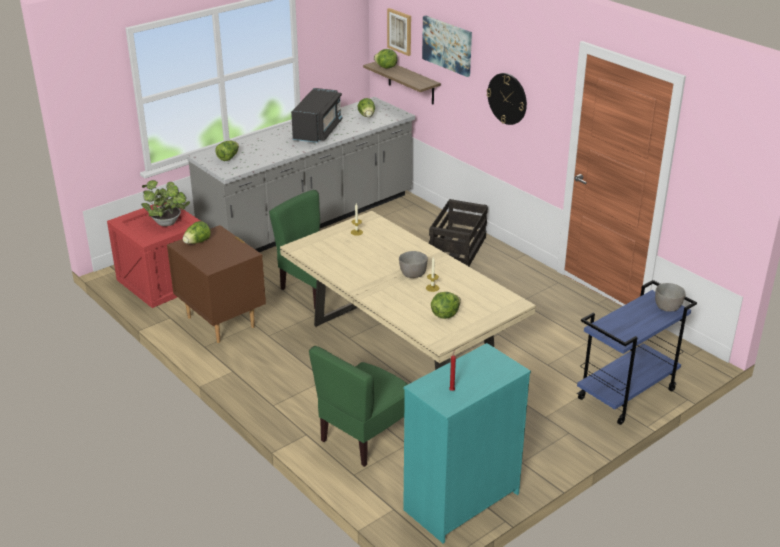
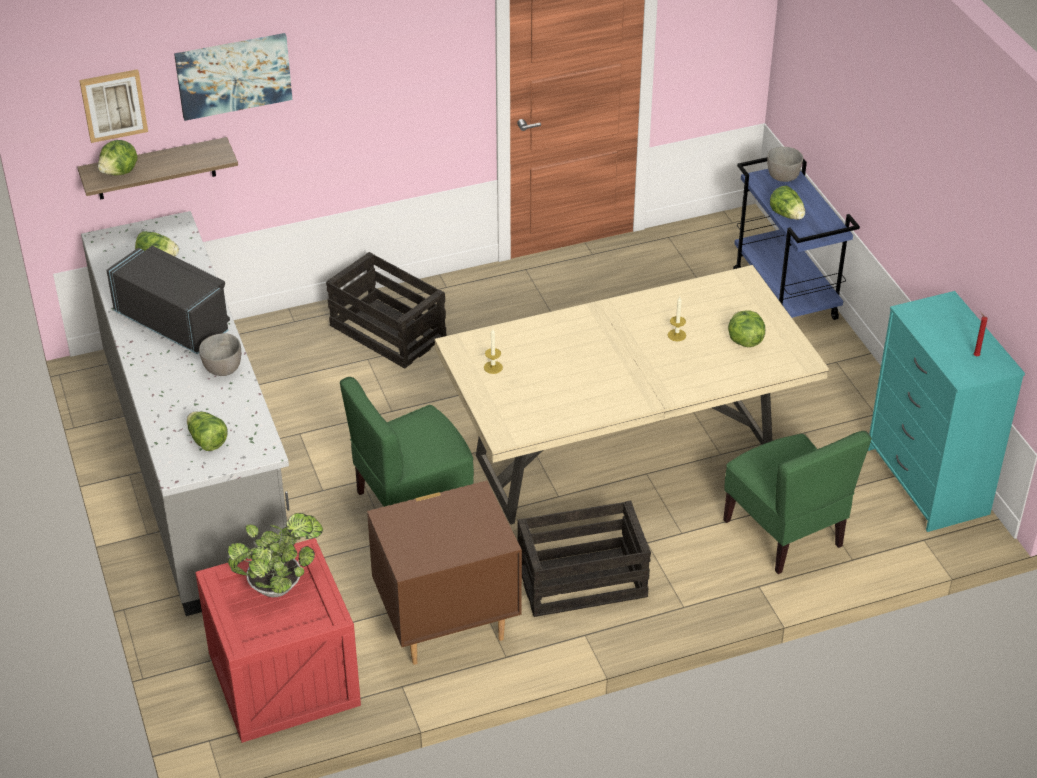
camera: 70 degrees left, 10 degrees up
lettuce [183,221,211,244] -> lettuce moved to [770,186,805,220]
grey bowl [399,251,428,278] -> grey bowl moved to [199,333,241,376]
wall clock [486,73,527,125] -> none
none -> crate [517,501,651,617]

